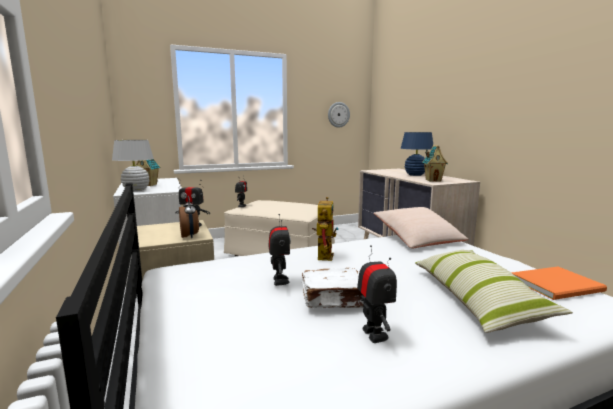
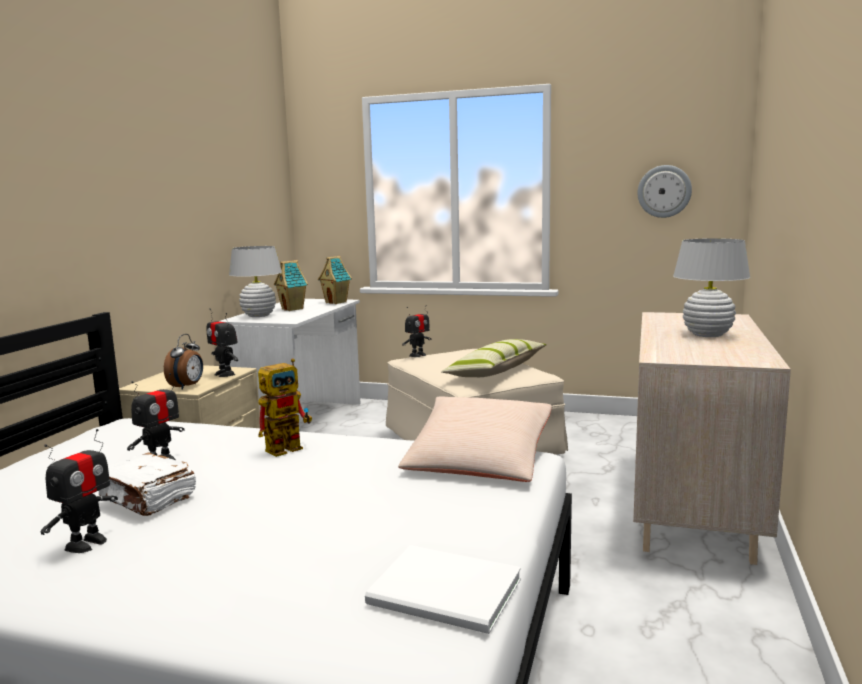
camera: 40 degrees right, 0 degrees up
blue table lamp [401,132,433,176] -> white table lamp [673,238,750,337]
pillow [415,250,573,333] -> pillow moved to [441,339,547,377]
toy house [422,145,448,182] -> toy house moved to [318,256,352,304]
orange book [512,267,607,300] -> white book [365,545,521,634]

